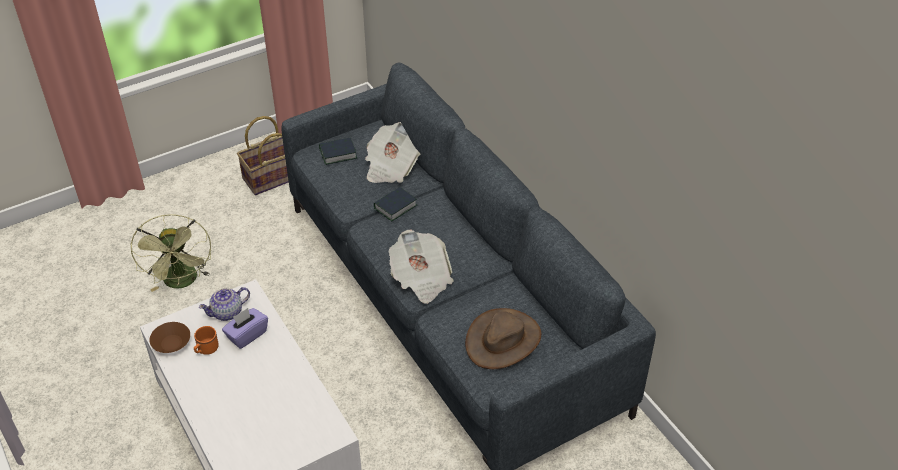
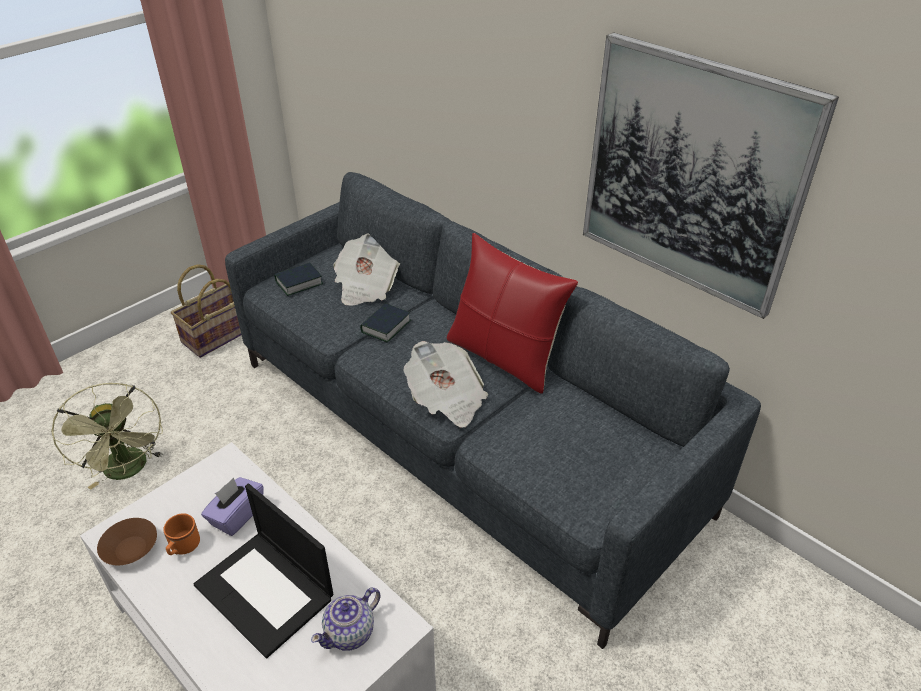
camera: 15 degrees left, 5 degrees down
teapot [199,287,250,321] -> teapot moved to [311,587,381,651]
brown hat [465,308,541,369] -> none
none -> laptop [194,483,334,658]
none -> red pillow [447,233,578,394]
none -> picture [583,32,839,319]

